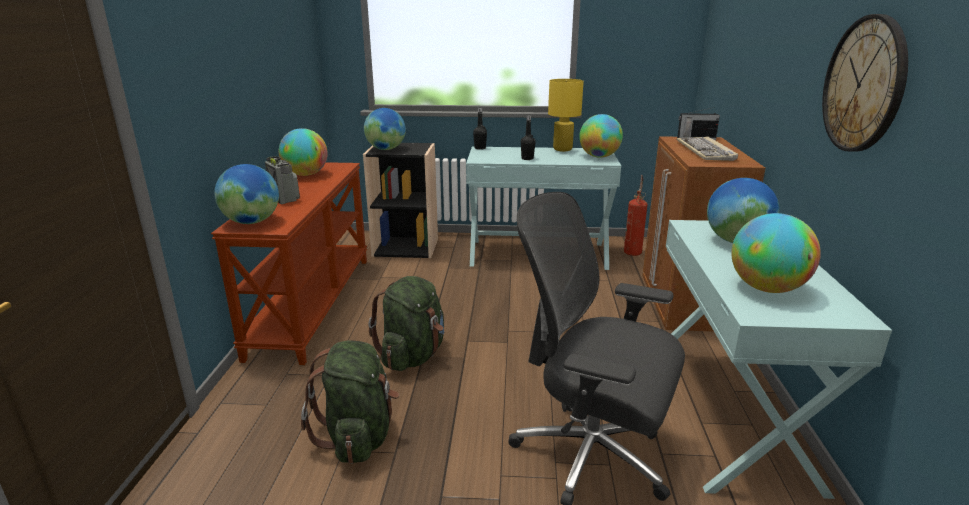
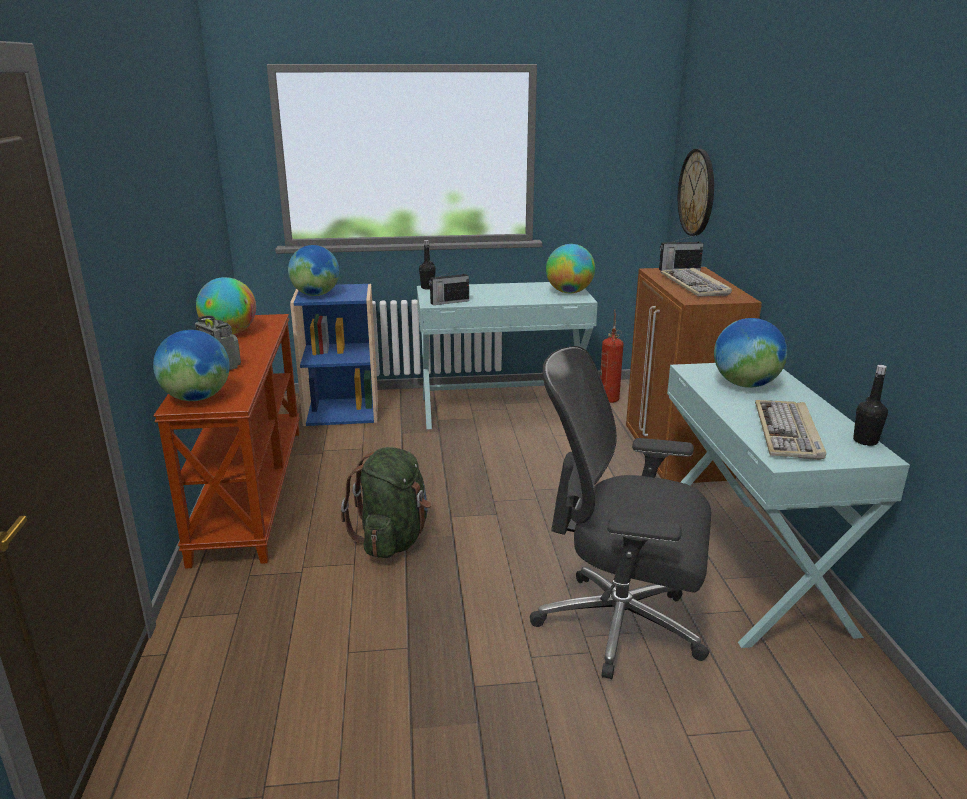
camera: 10 degrees left, 0 degrees up
green backpack [301,341,399,464] -> none
black bookcase [363,143,438,258] -> blue bookcase [290,284,378,426]
black bottle [521,116,536,160] -> black bottle moved to [853,365,888,446]
yellow table lamp [548,79,584,152] -> none
globe [731,213,821,293] -> keyboard [755,400,826,460]
wall clock [822,14,908,152] -> wall clock moved to [678,149,714,236]
none -> radio [429,268,469,305]

